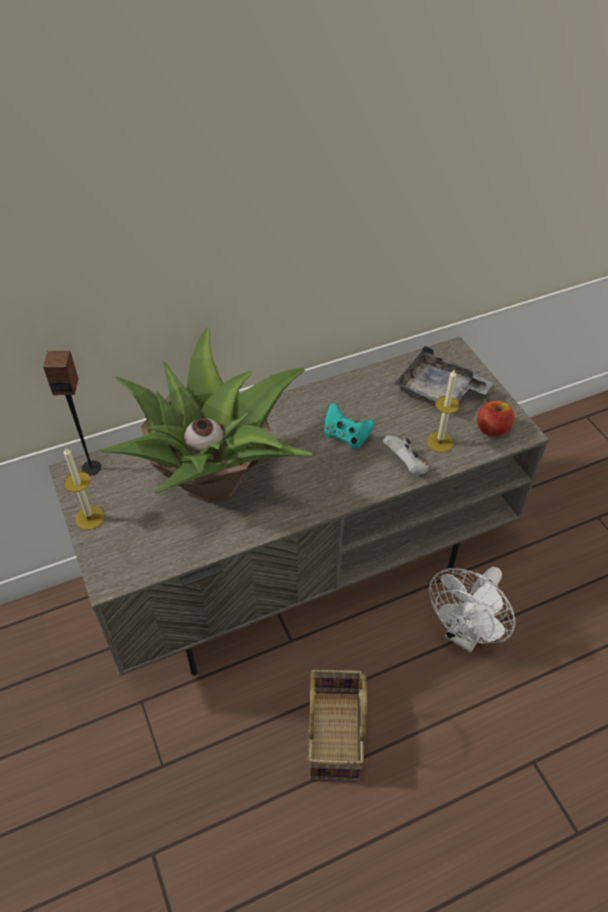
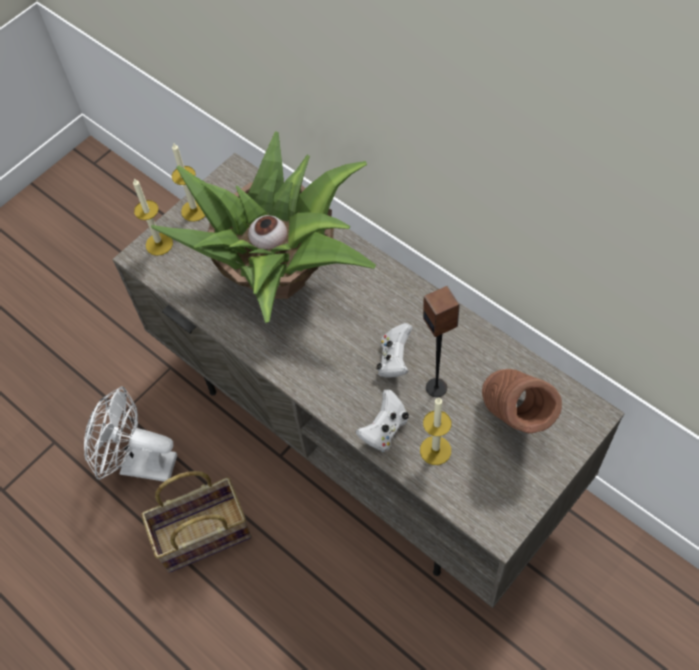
camera: 70 degrees right, 10 degrees up
speaker [43,351,101,475] -> speaker moved to [423,286,460,397]
turquoise game controller [324,403,375,449] -> white game controller [376,323,413,378]
grey tray [394,346,494,404] -> brown vase [482,369,562,433]
white fan [429,567,515,653] -> white fan moved to [84,386,177,482]
apple [477,401,515,437] -> none
none -> candle [133,178,173,256]

